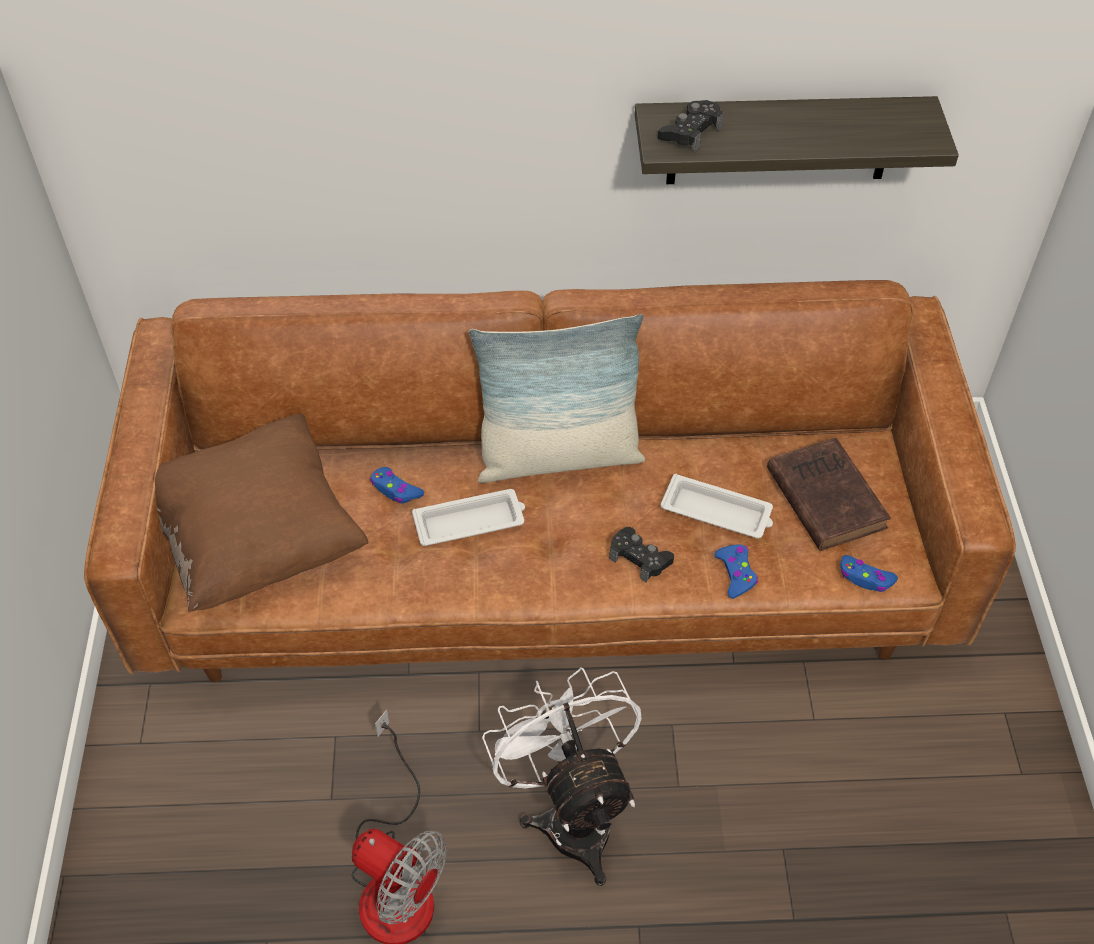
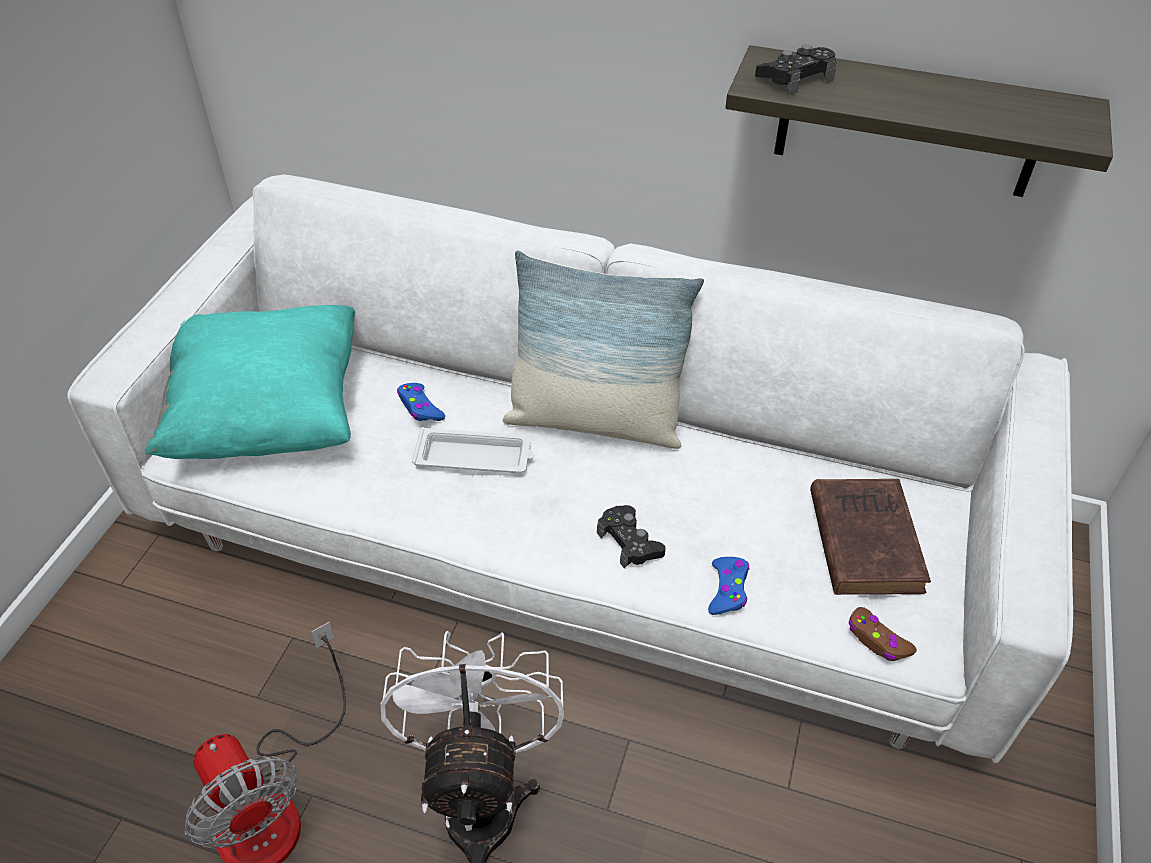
camera: 20 degrees right, 5 degrees down
brown sofa [84,280,1016,682] -> white sofa [67,174,1073,763]
brown pillow [153,413,369,612] -> turquoise pillow [145,305,355,459]
white tray [661,474,773,539] -> none
blue game controller [840,555,898,592] -> brown game controller [849,607,917,661]

